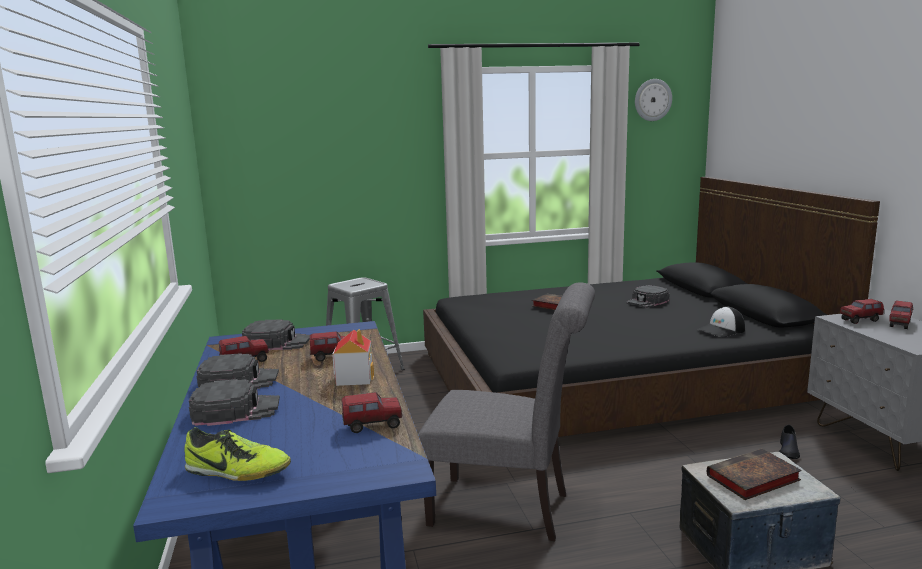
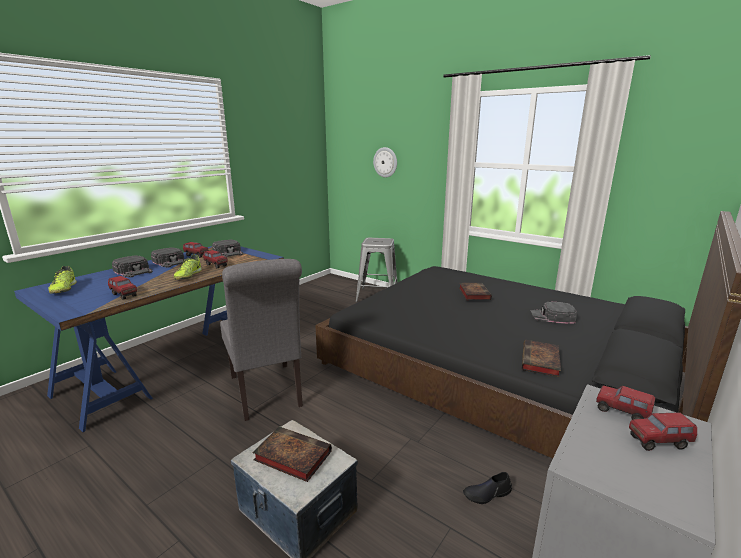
camera: 50 degrees right, 5 degrees up
toy house [332,329,374,386] -> shoe [174,254,202,279]
wall clock [635,79,672,121] -> wall clock moved to [373,147,397,177]
cap [697,307,745,337] -> book [522,340,561,377]

